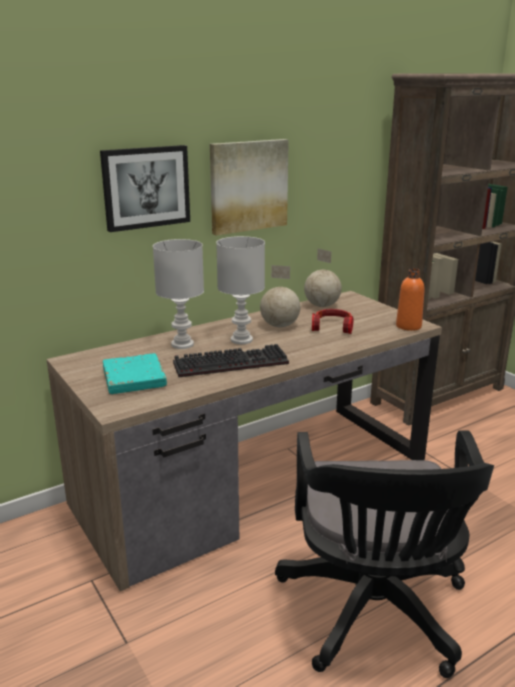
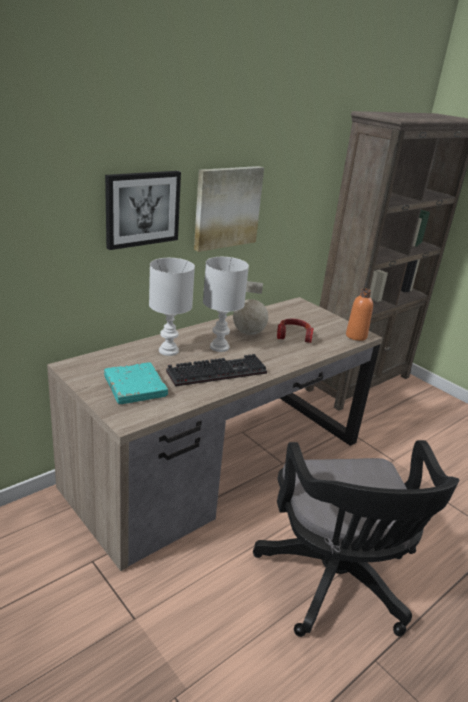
camera: 10 degrees left, 5 degrees up
globe [304,249,342,307] -> none

